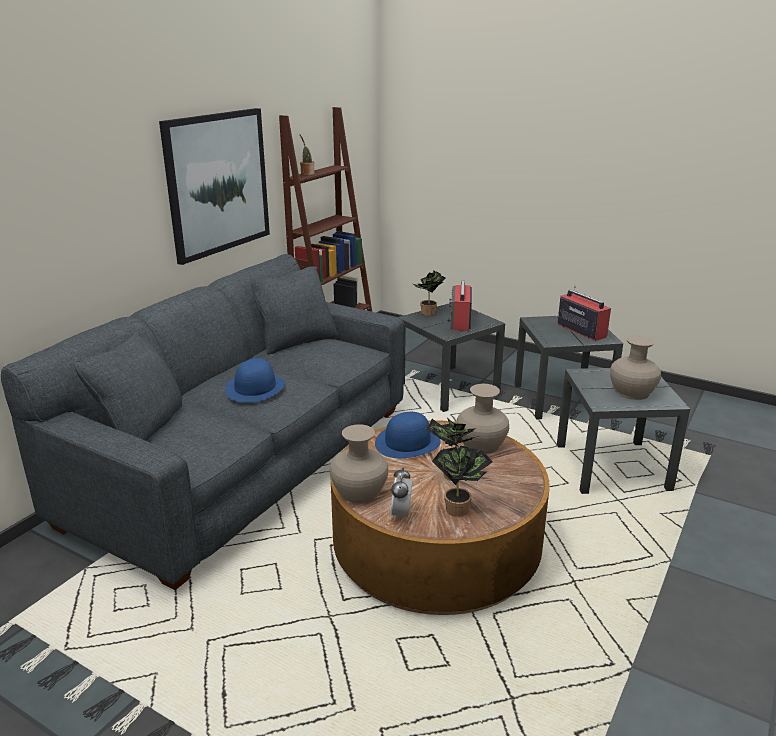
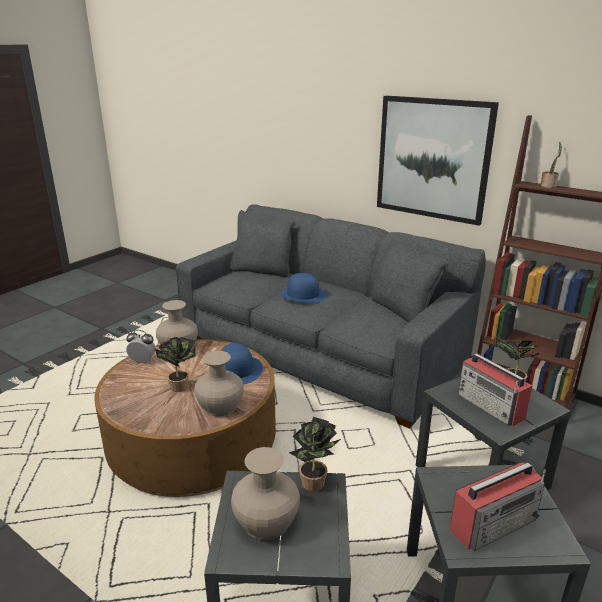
camera: 95 degrees right, 0 degrees up
potted plant [432,446,493,517] -> potted plant moved to [289,417,341,492]
radio [447,281,472,331] -> radio turned 135 degrees counterclockwise [458,353,532,427]

